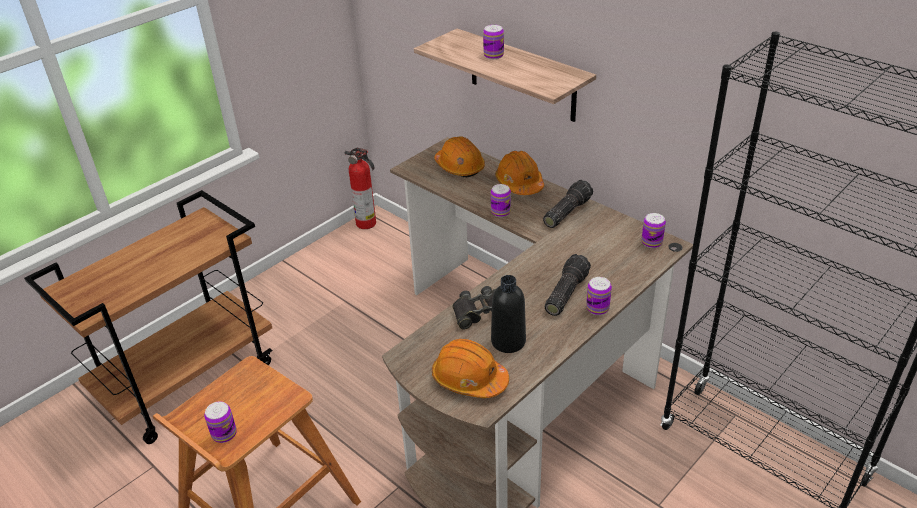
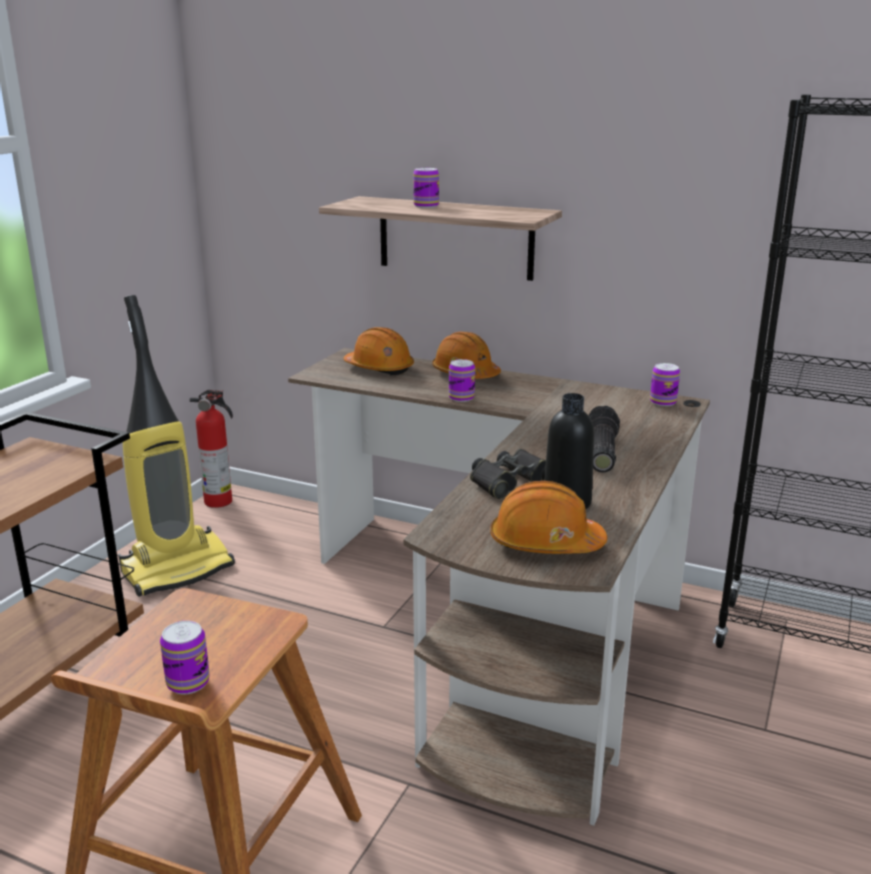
camera: 20 degrees left, 15 degrees down
flashlight [543,180,593,228] -> none
can [586,277,612,315] -> none
none -> vacuum cleaner [118,295,235,597]

